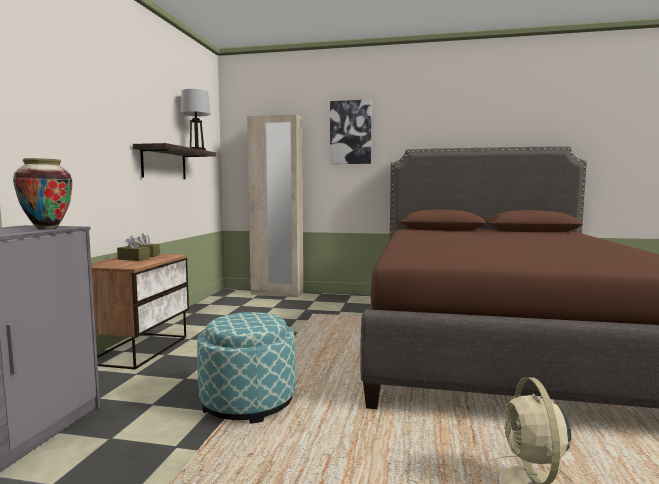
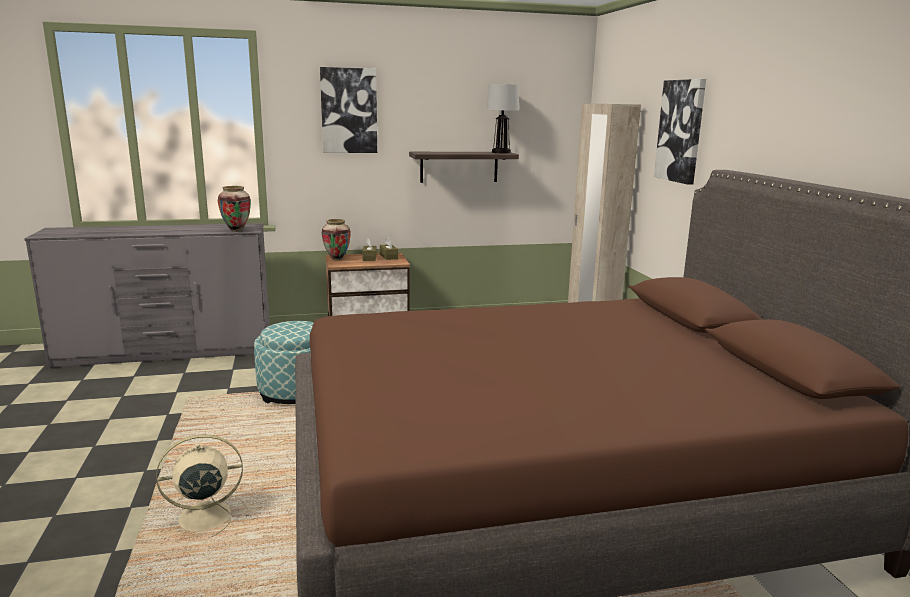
camera: 65 degrees right, 10 degrees up
none -> picture [320,67,377,153]
none -> vase [322,219,351,260]

